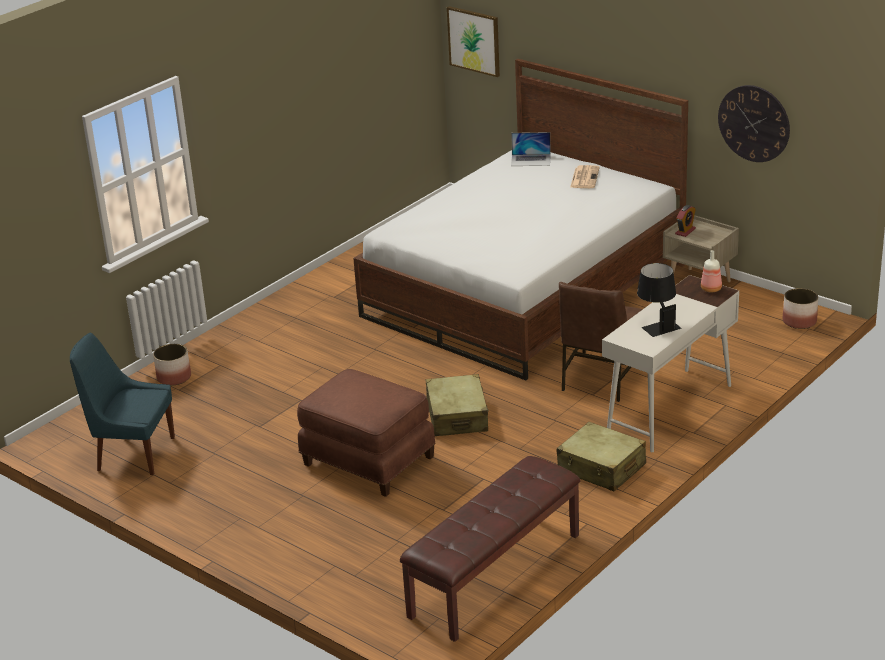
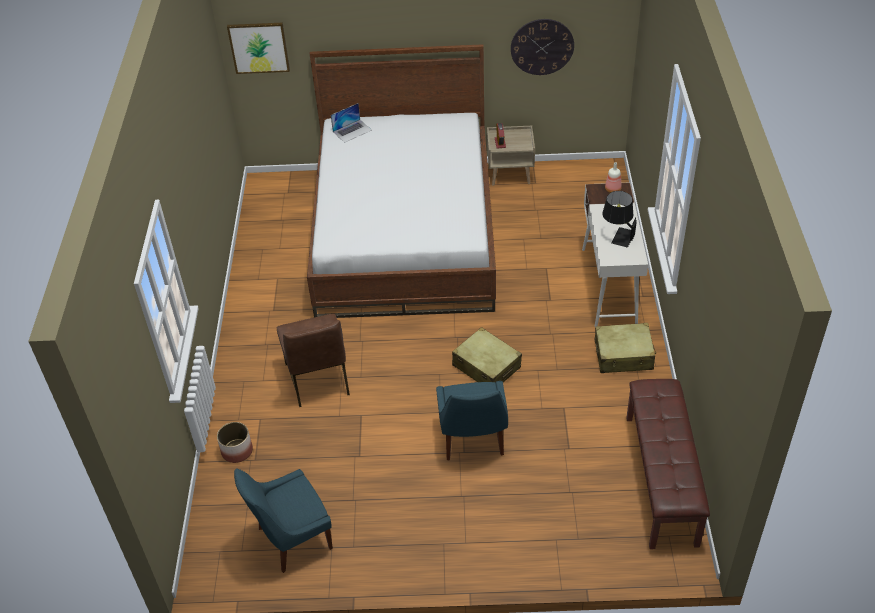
camera: 40 degrees left, 15 degrees up
brown ottoman [297,369,436,497] -> blue chair [436,381,508,461]
brown chair [559,282,643,402] -> brown chair moved to [277,313,350,407]
newspaper [570,165,600,188] -> none
planter [783,288,818,329] -> none

